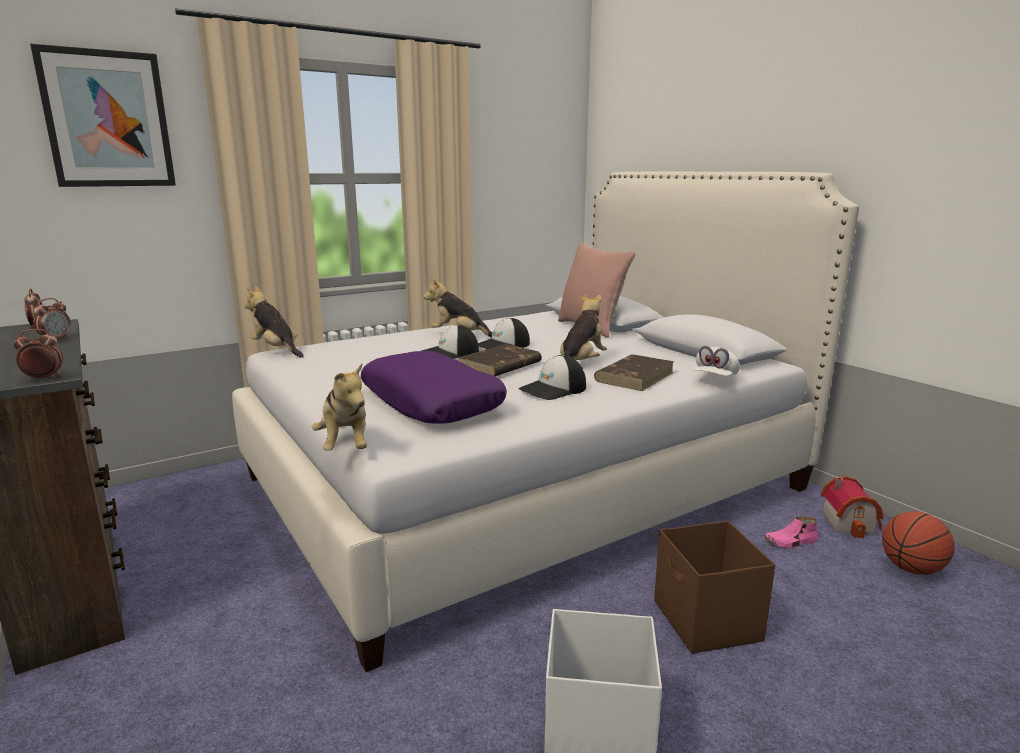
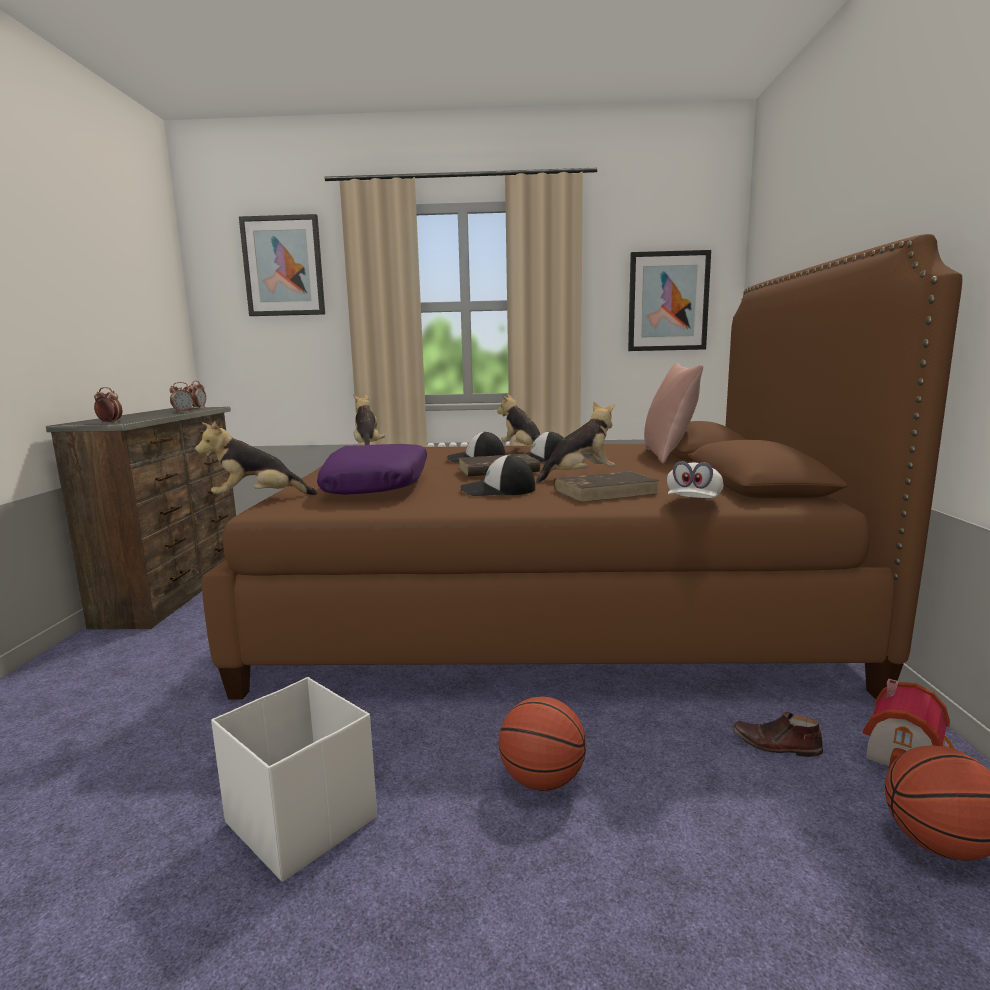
camera: 35 degrees right, 5 degrees down
white bed [232,172,859,672] -> brown bed [202,234,962,699]
plush toy [312,363,367,451] -> plush toy turned 60 degrees clockwise [195,421,317,495]
brown storage box [654,521,775,654] -> basketball [499,696,586,791]
white cap [693,346,740,376] -> white cap turned 45 degrees counterclockwise [667,461,723,498]
pink shoe [764,517,818,548] -> brown shoe [732,712,823,757]
none -> picture [628,250,711,351]

